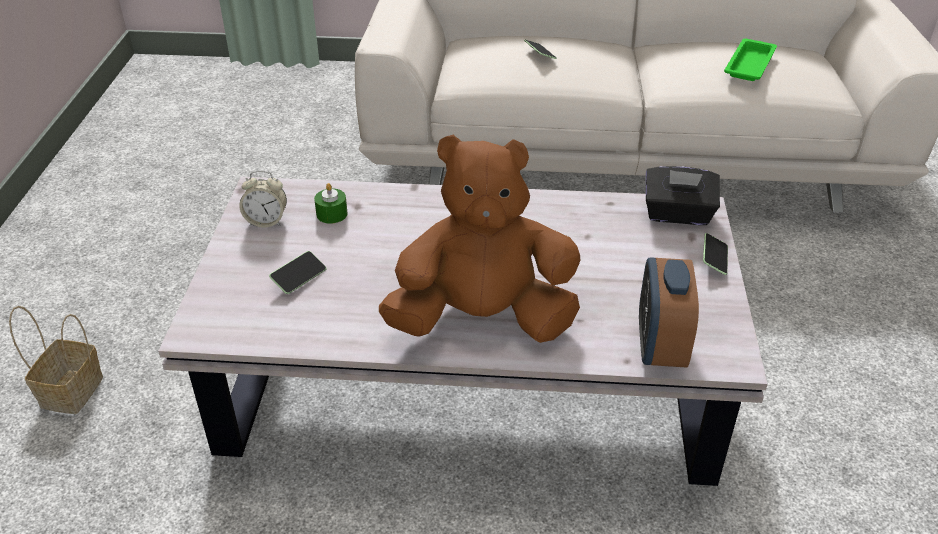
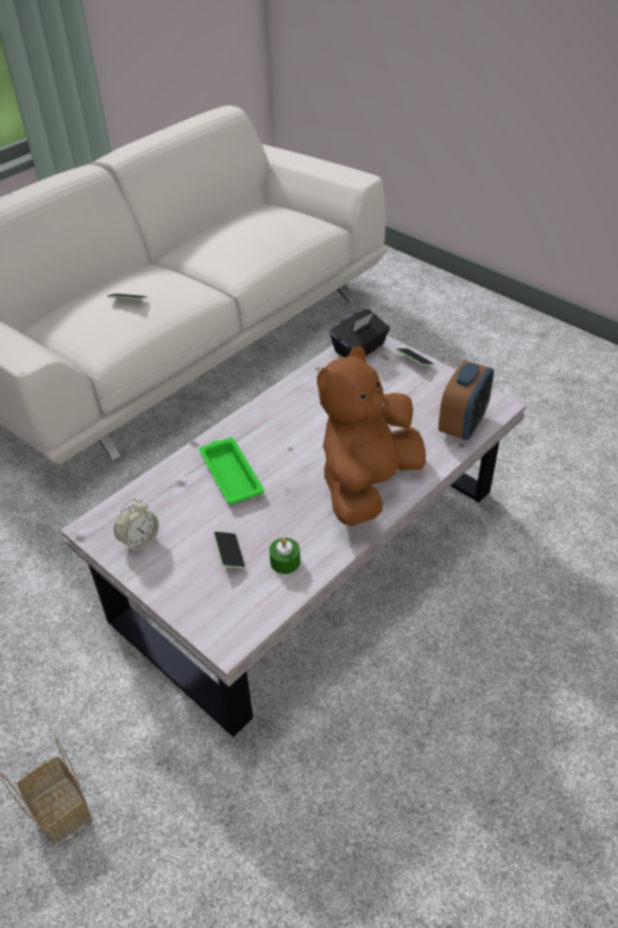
camera: 50 degrees left, 5 degrees up
green candle [314,183,348,224] -> green candle moved to [269,538,300,574]
alarm clock [639,257,699,368] -> alarm clock turned 105 degrees counterclockwise [438,360,494,440]
green tray [724,39,777,81] -> green tray moved to [199,438,264,505]

